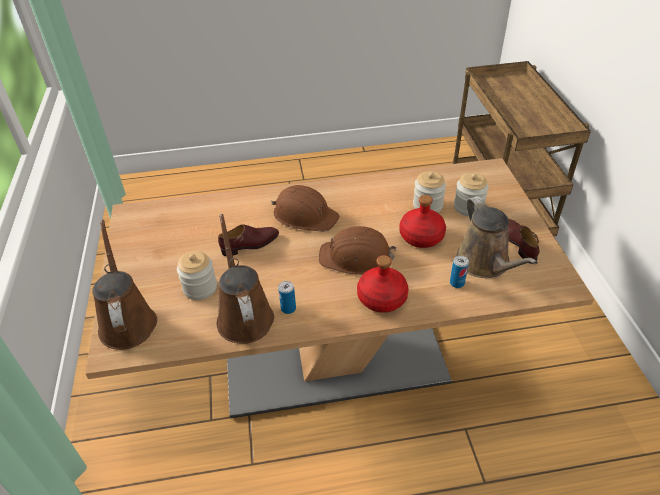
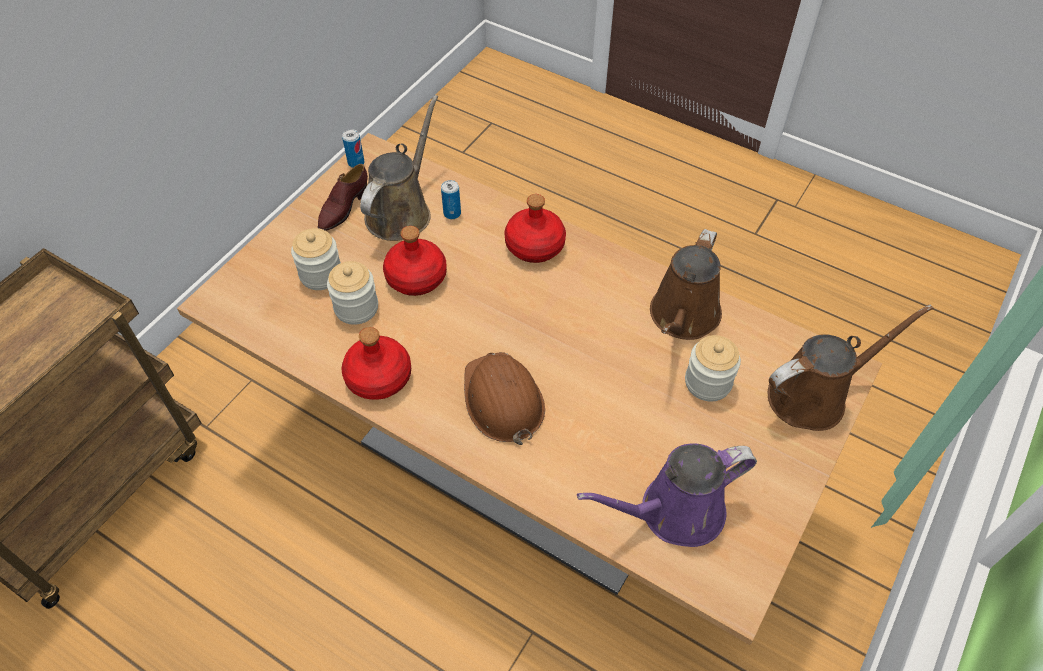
camera: 140 degrees left, 10 degrees up
brown watering can [92,220,157,350] -> brown watering can turned 135 degrees counterclockwise [768,305,933,431]
brown shoe [218,224,279,256] -> none
can [278,281,296,314] -> can moved to [342,129,364,168]
brown hard hat [319,226,396,275] -> none
none -> red bottle [341,327,411,400]
none -> purple watering can [577,443,757,547]

